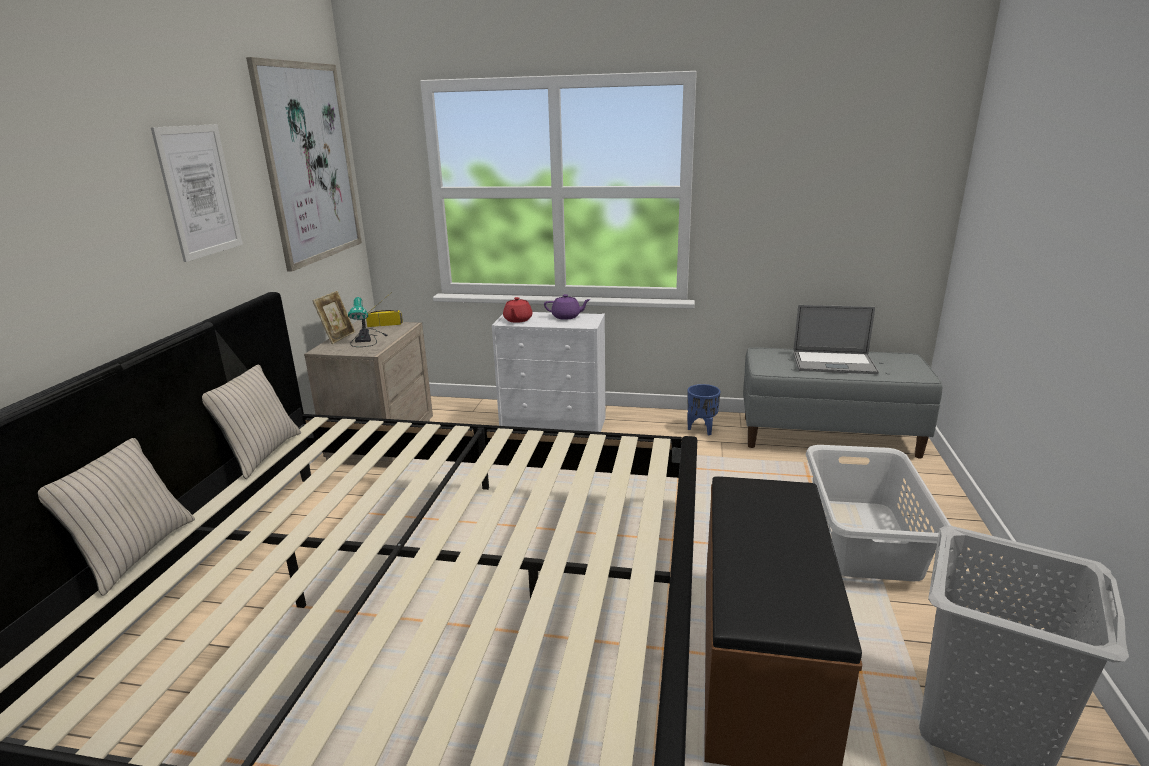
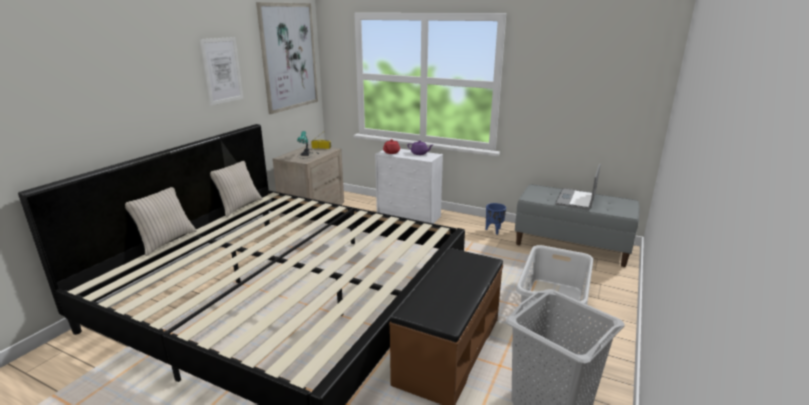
camera: 15 degrees right, 0 degrees up
picture frame [312,291,355,344] -> none
laptop [793,305,879,374] -> laptop turned 90 degrees clockwise [555,163,600,210]

